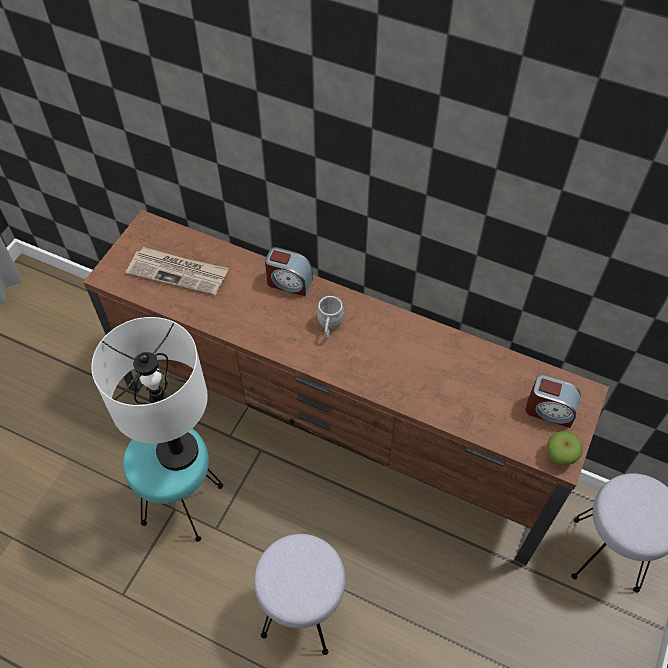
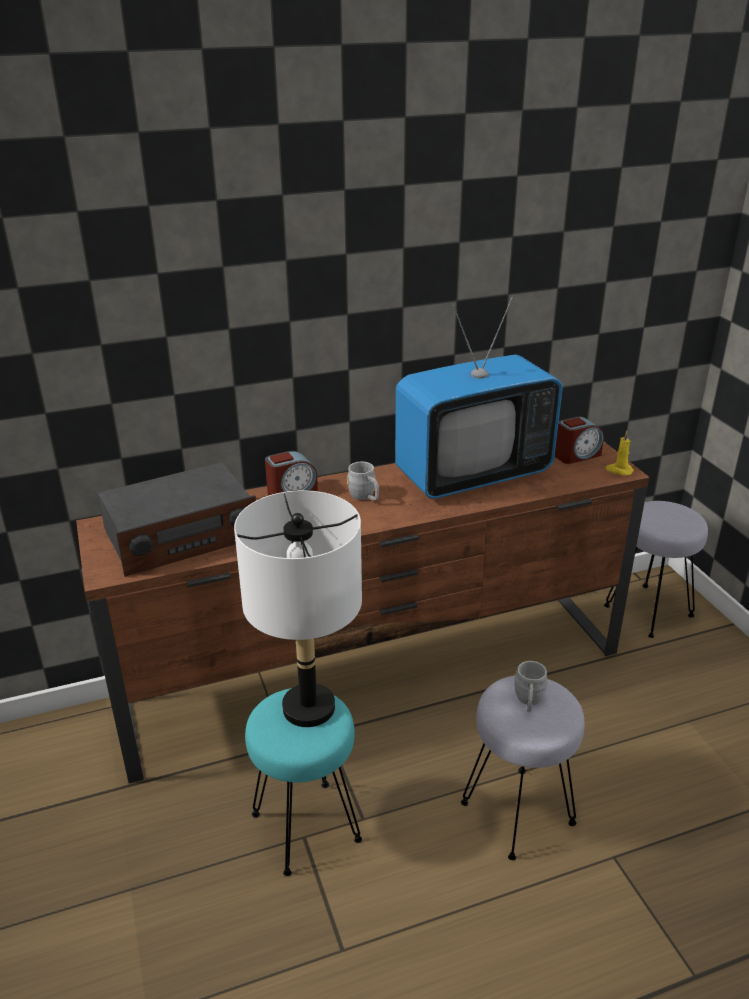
camera: 45 degrees left, 25 degrees down
newspaper [126,247,229,296] -> radio [98,462,256,577]
apple [547,431,583,465] -> yellow candle [605,431,634,476]
none -> television [395,295,563,499]
none -> grey mug [514,661,548,712]

